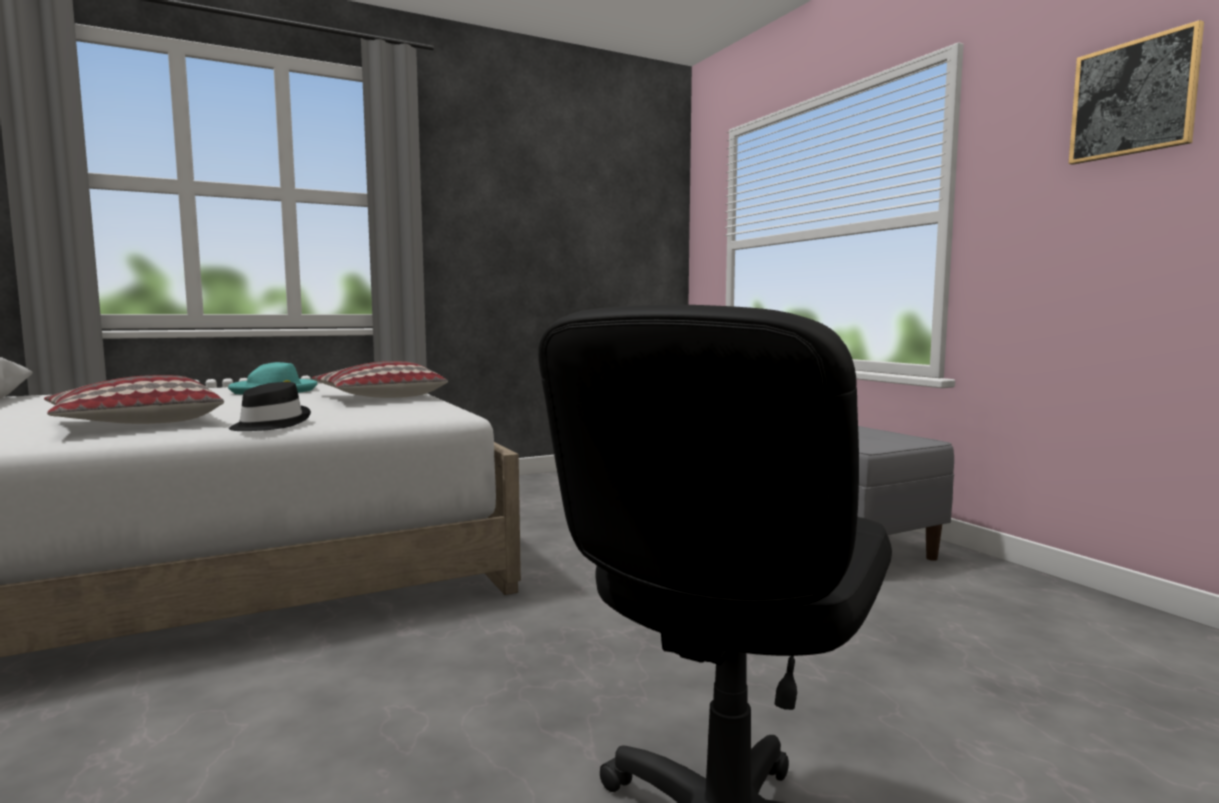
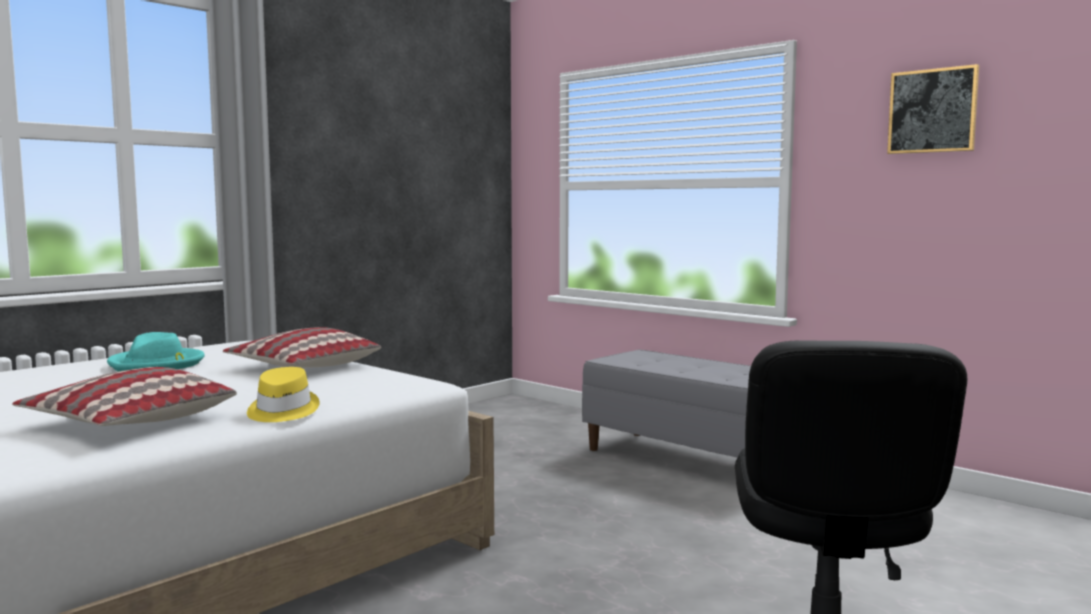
camera: 20 degrees left, 0 degrees up
black hat [229,382,311,431] -> yellow hat [247,367,320,422]

